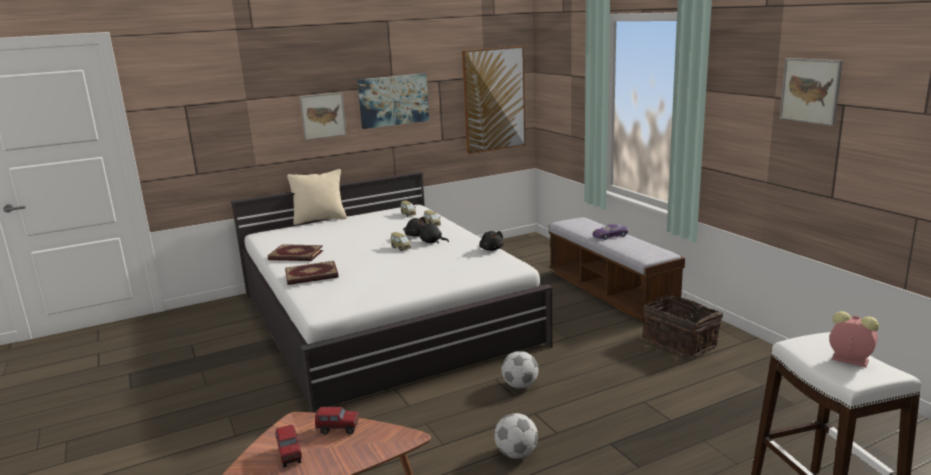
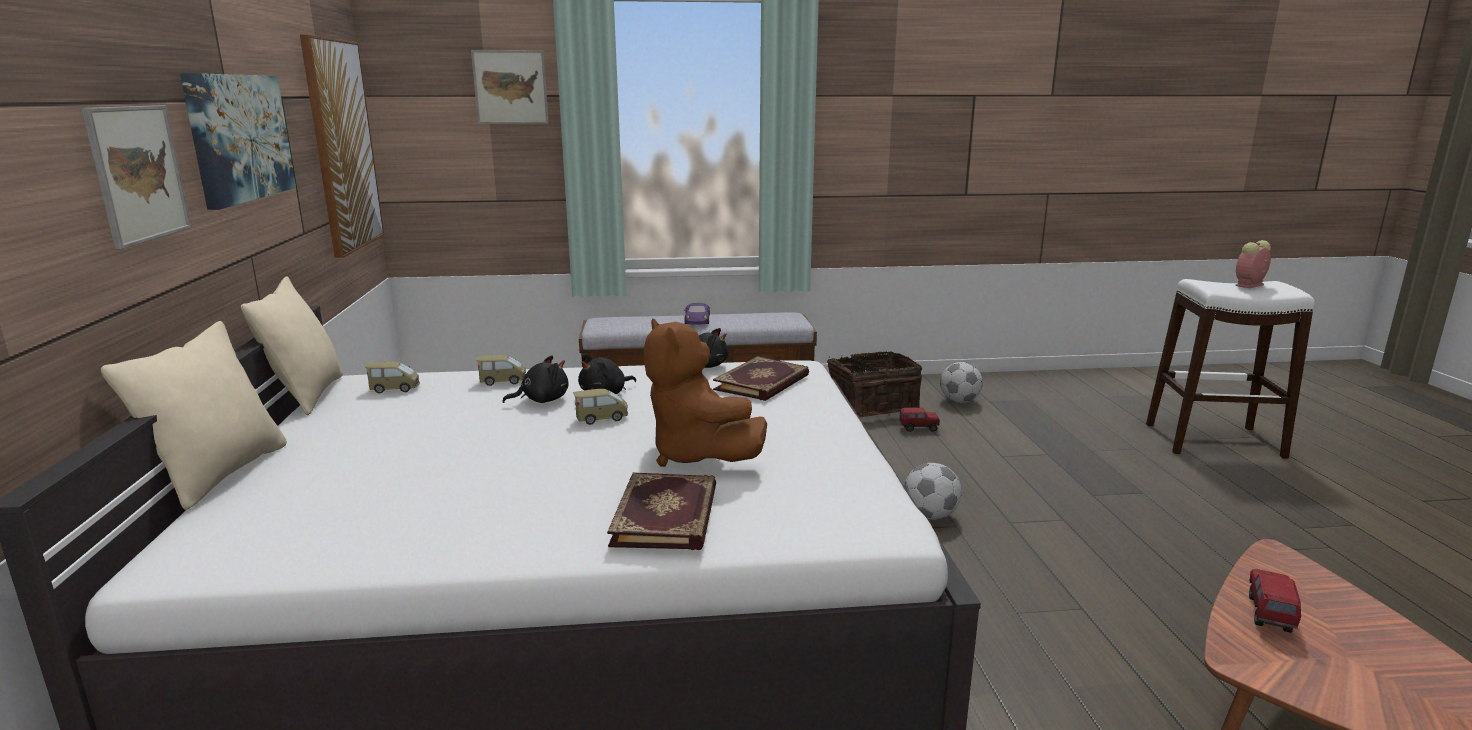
camera: 70 degrees left, 0 degrees up
book [268,244,324,261] -> book moved to [713,356,809,401]
toy truck [275,425,302,467] -> toy truck moved to [899,408,940,432]
football [494,413,538,459] -> football moved to [940,362,983,403]
picture [780,58,843,126] -> picture moved to [471,50,549,124]
none -> beige pillow [241,276,343,415]
none -> brown plush toy [644,318,767,467]

